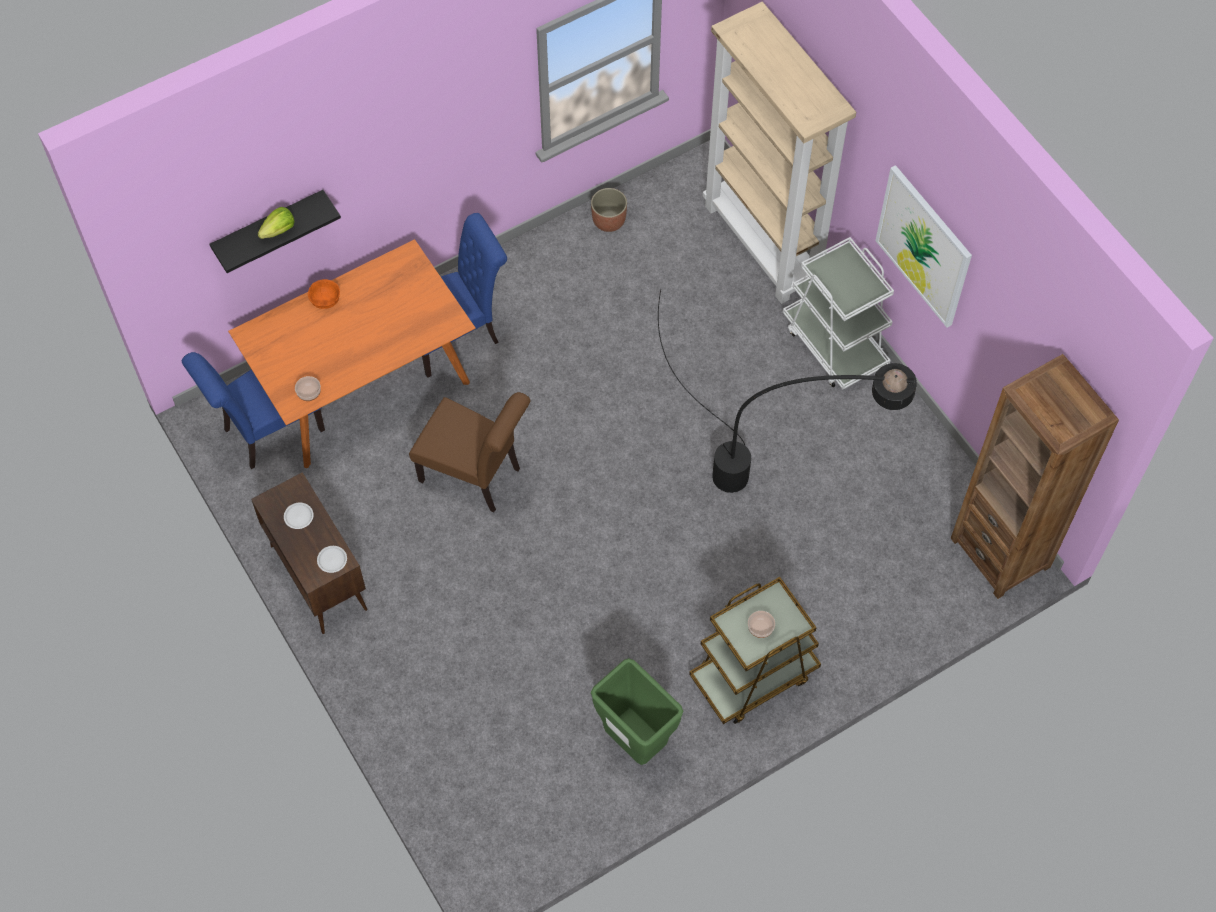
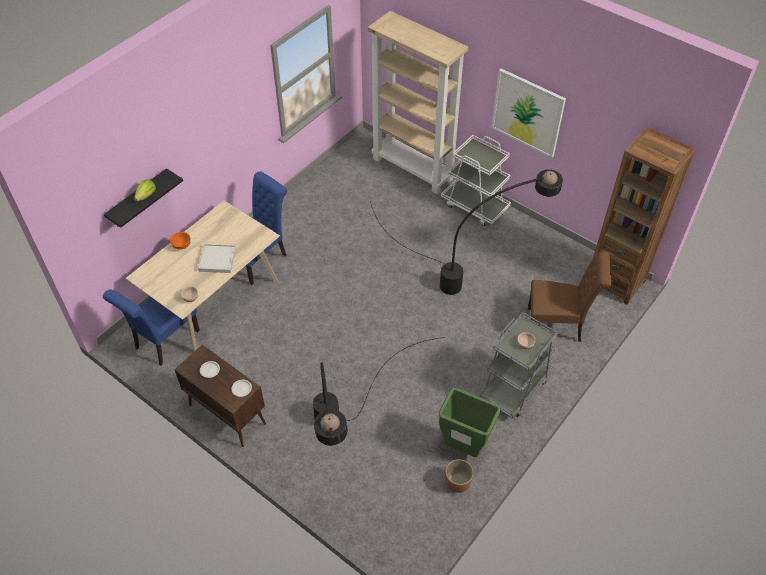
camera: 20 degrees left, 10 degrees down
orange dining table [228,239,476,468] -> beige dining table [126,201,280,352]
brown chair [409,392,530,512] -> brown chair moved to [528,251,611,342]
planter [591,188,627,232] -> planter moved to [445,459,474,493]
brown cart [689,577,821,724] -> grey cart [480,312,558,418]
none -> white tray [198,244,236,273]
none -> black floor lamp [313,337,445,446]

